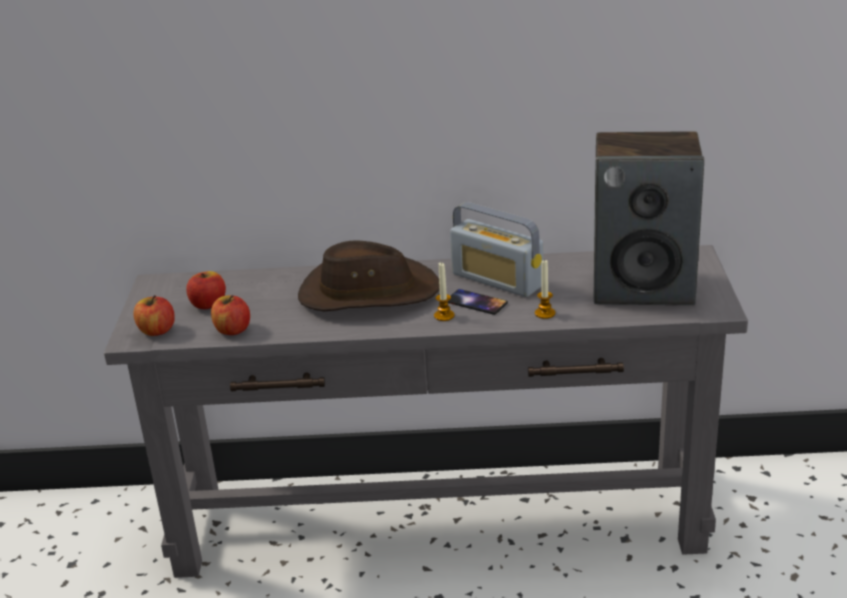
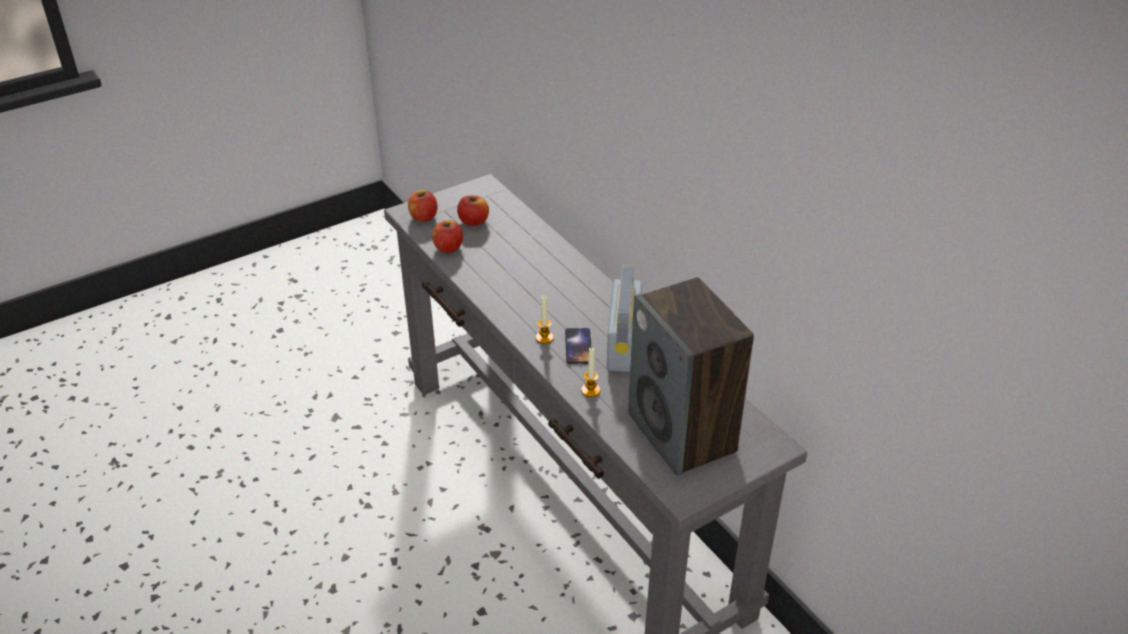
camera: 55 degrees right, 10 degrees up
brown hat [298,240,440,311] -> none

